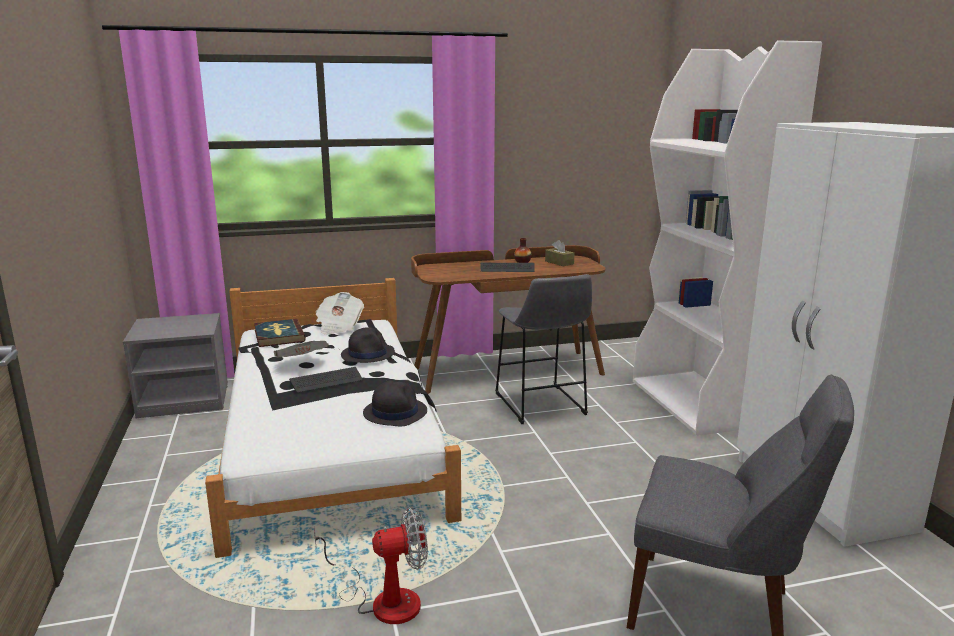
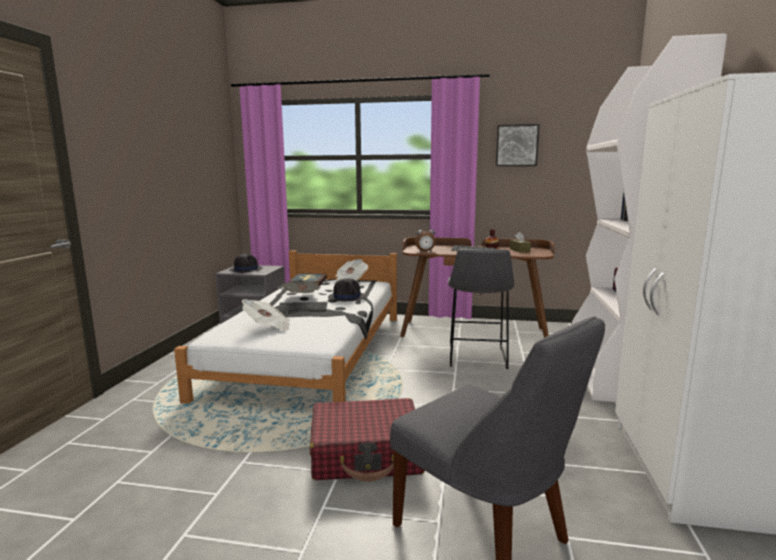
camera: 25 degrees right, 5 degrees down
fan [314,507,428,624] -> none
black hat [363,381,427,426] -> black hat moved to [230,254,263,273]
none -> newspaper [242,299,290,331]
none -> red suitcase [310,398,425,482]
none -> alarm clock [415,224,436,252]
none -> picture [496,124,540,166]

